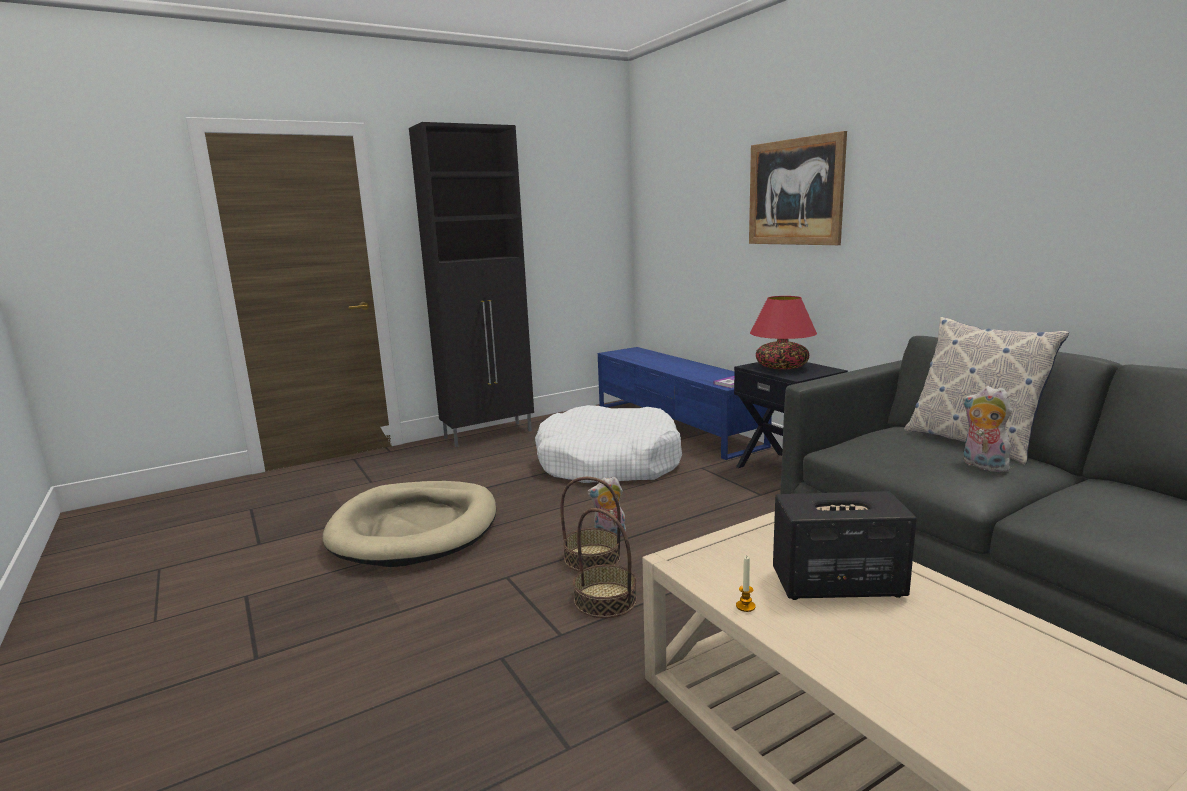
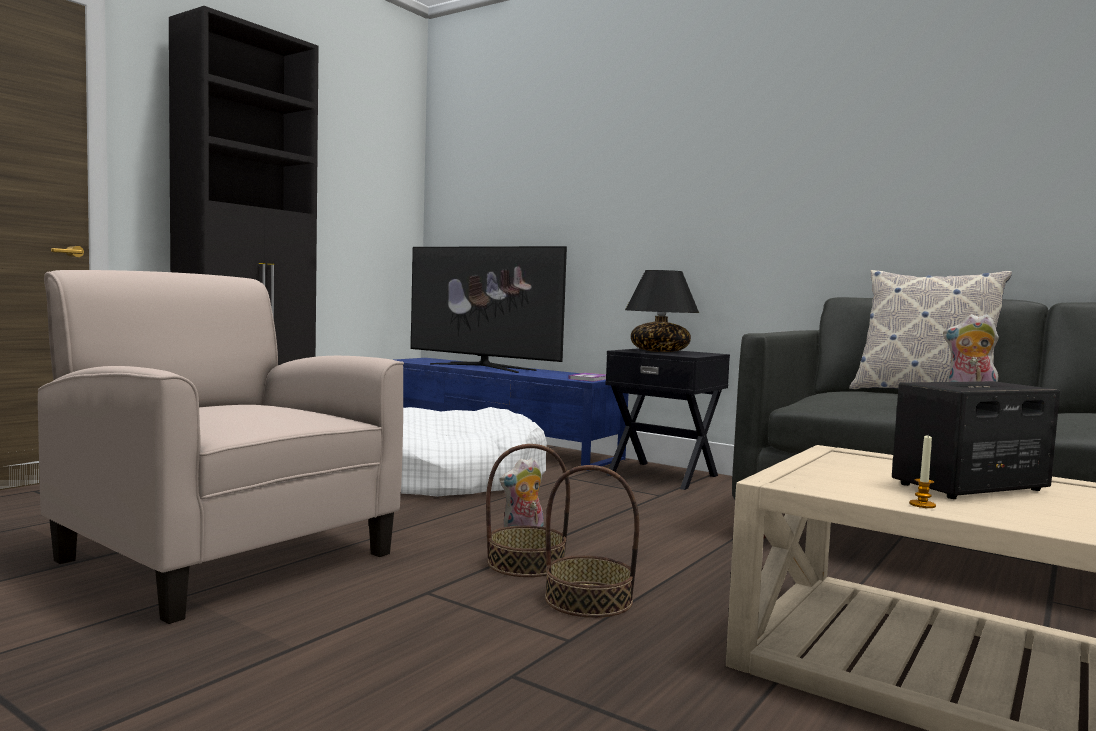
camera: 25 degrees left, 10 degrees down
beige dog bed [323,481,496,567] -> beige armchair [38,270,404,624]
picture [749,131,847,245] -> none
red table lamp [750,296,817,369] -> black table lamp [625,270,699,352]
none -> television [411,246,567,373]

